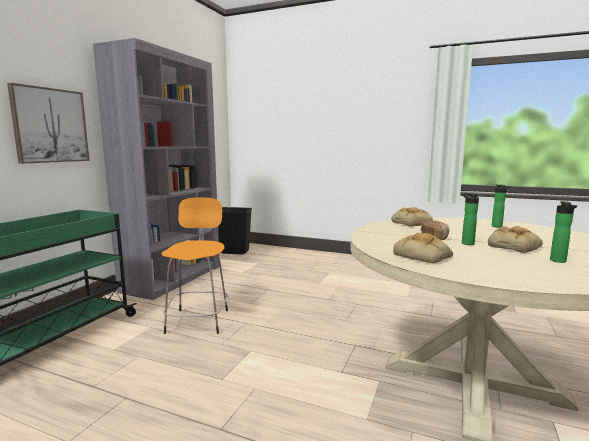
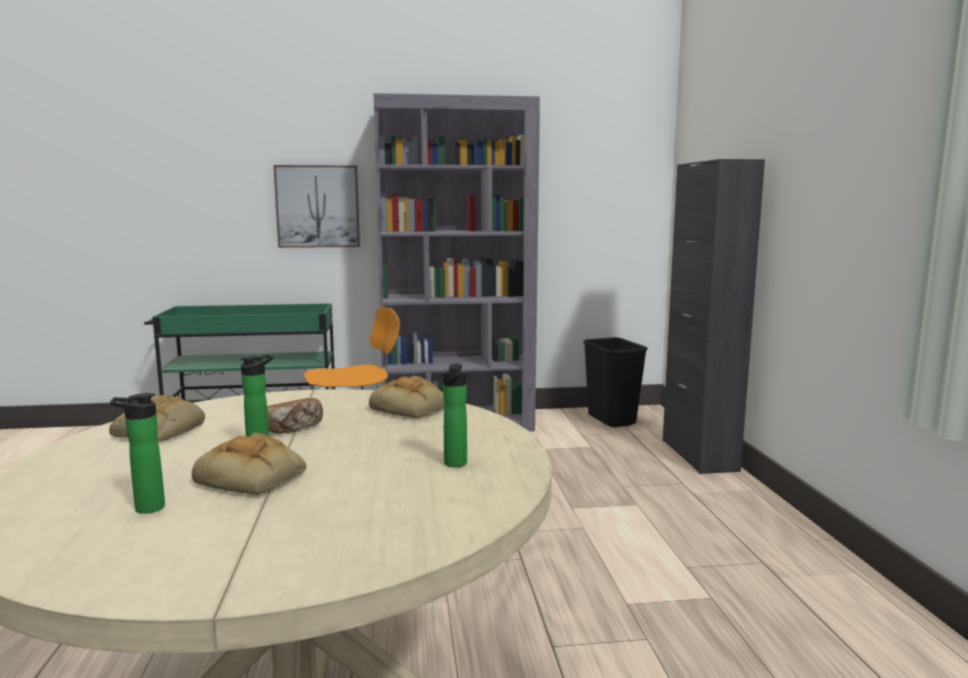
camera: 60 degrees right, 0 degrees up
none -> black cabinet [663,159,765,474]

